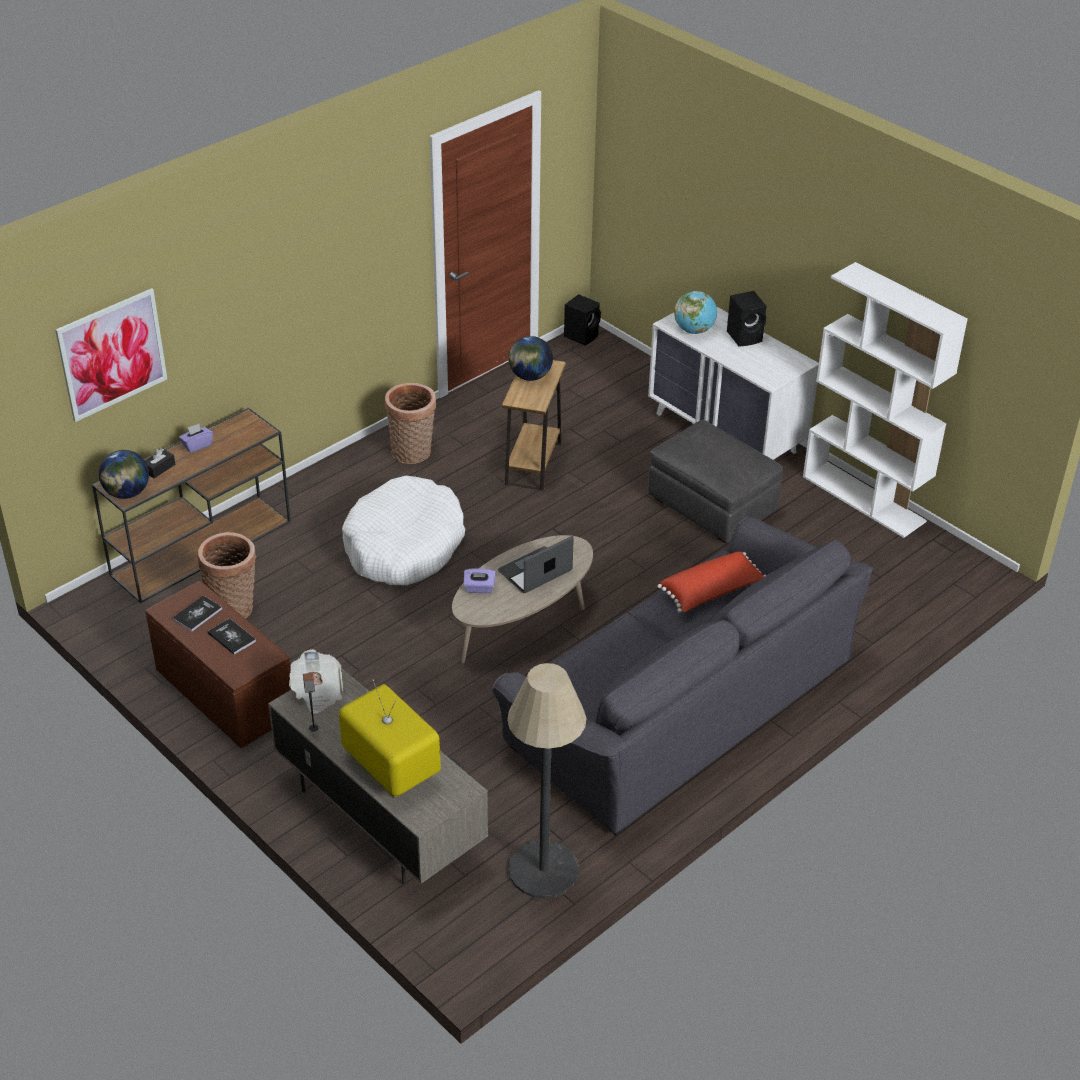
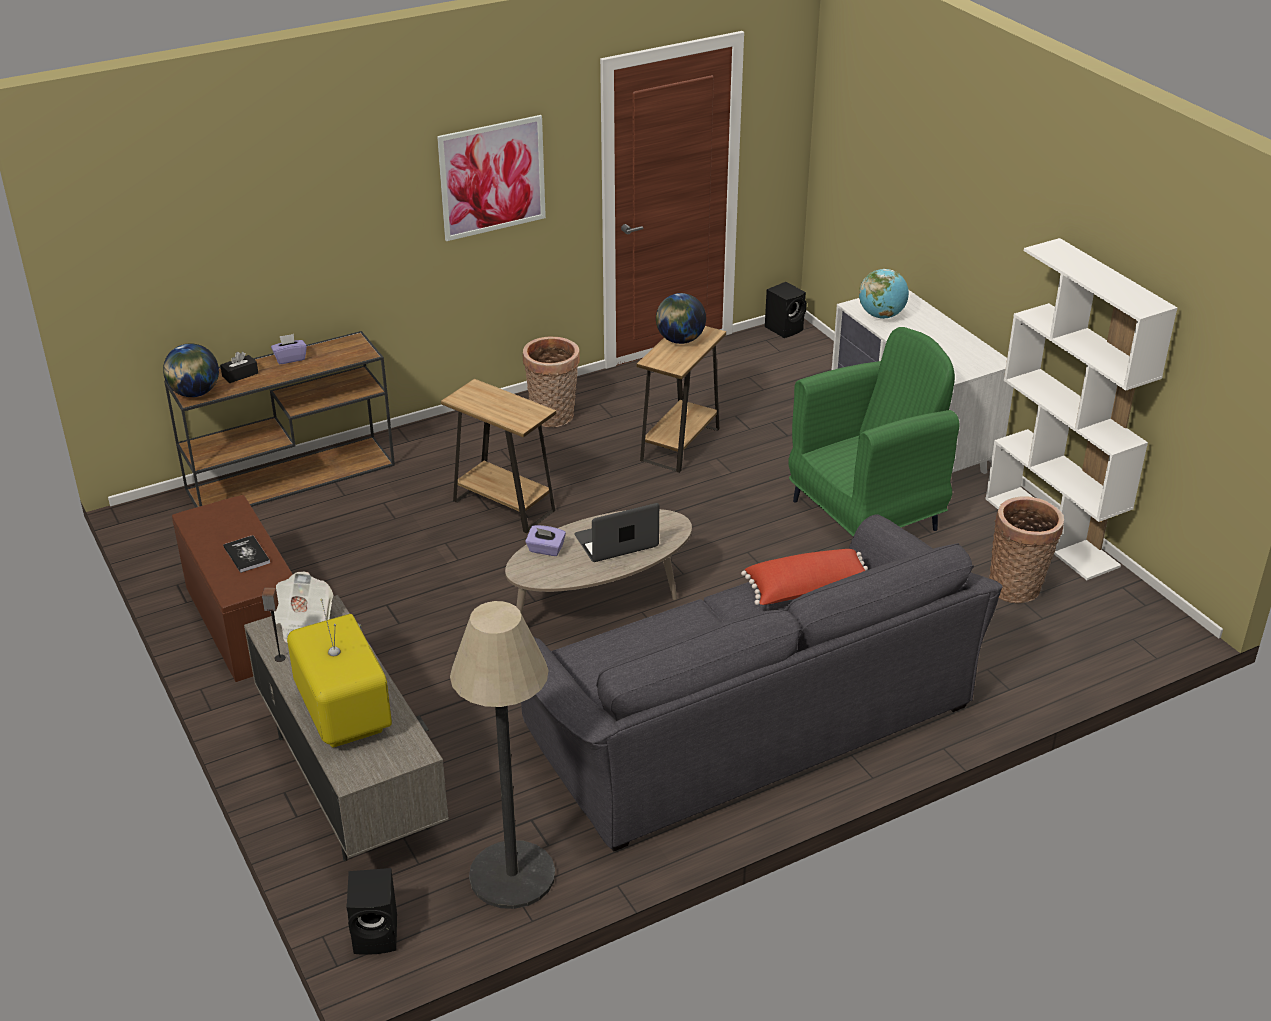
camera: 15 degrees right, 5 degrees down
picture [55,288,167,422] -> picture moved to [437,115,546,241]
book [173,596,222,632] -> none
basket [198,532,256,619] -> basket moved to [989,496,1064,603]
white dog bed [342,476,465,585] -> brown side table [441,379,556,533]
grey ottoman [648,419,783,543] -> green armchair [788,327,960,536]
black speaker [727,291,766,347] -> black speaker moved to [347,868,397,955]

